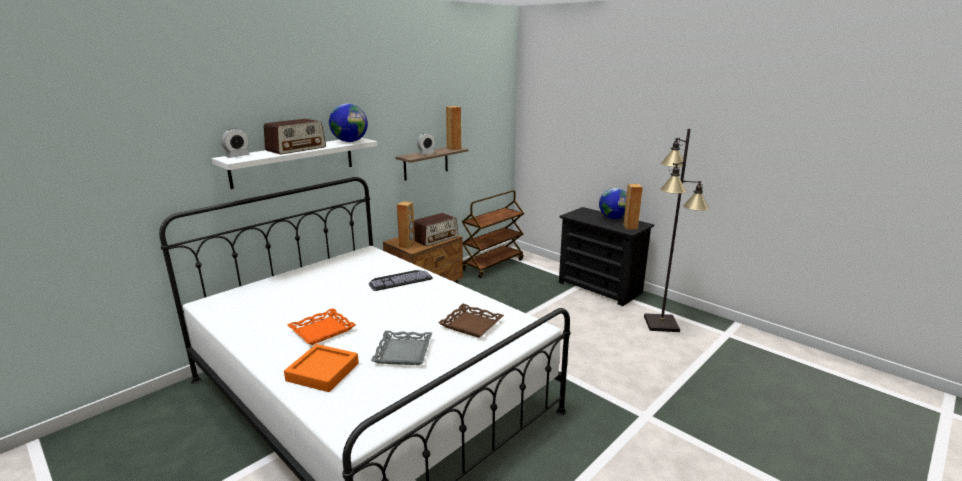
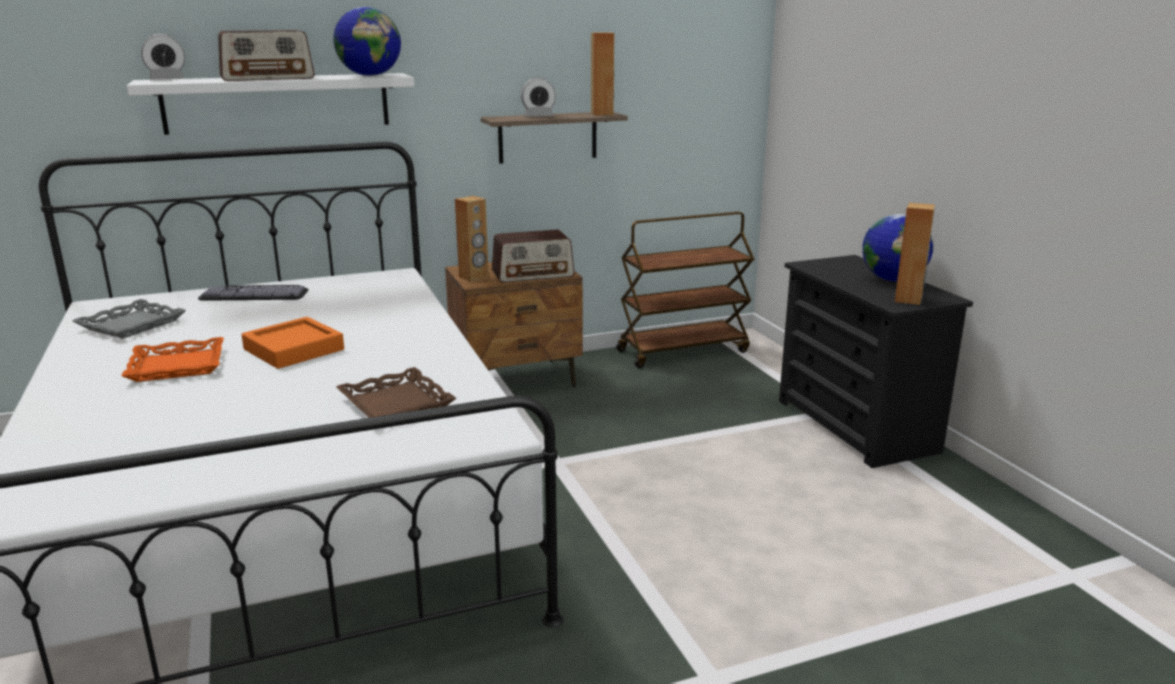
camera: 25 degrees right, 0 degrees up
orange tray [284,344,359,392] -> orange tray moved to [241,317,344,369]
keyboard [369,270,433,291] -> keyboard moved to [198,285,309,301]
grey tray [371,331,432,365] -> grey tray moved to [73,299,186,339]
black floor lamp [644,129,709,332] -> none

